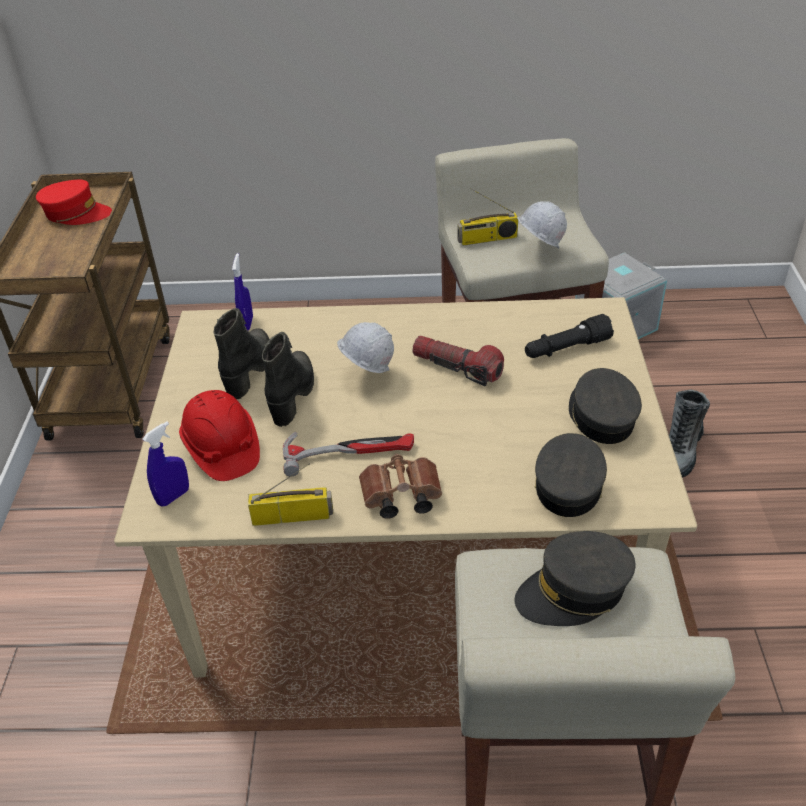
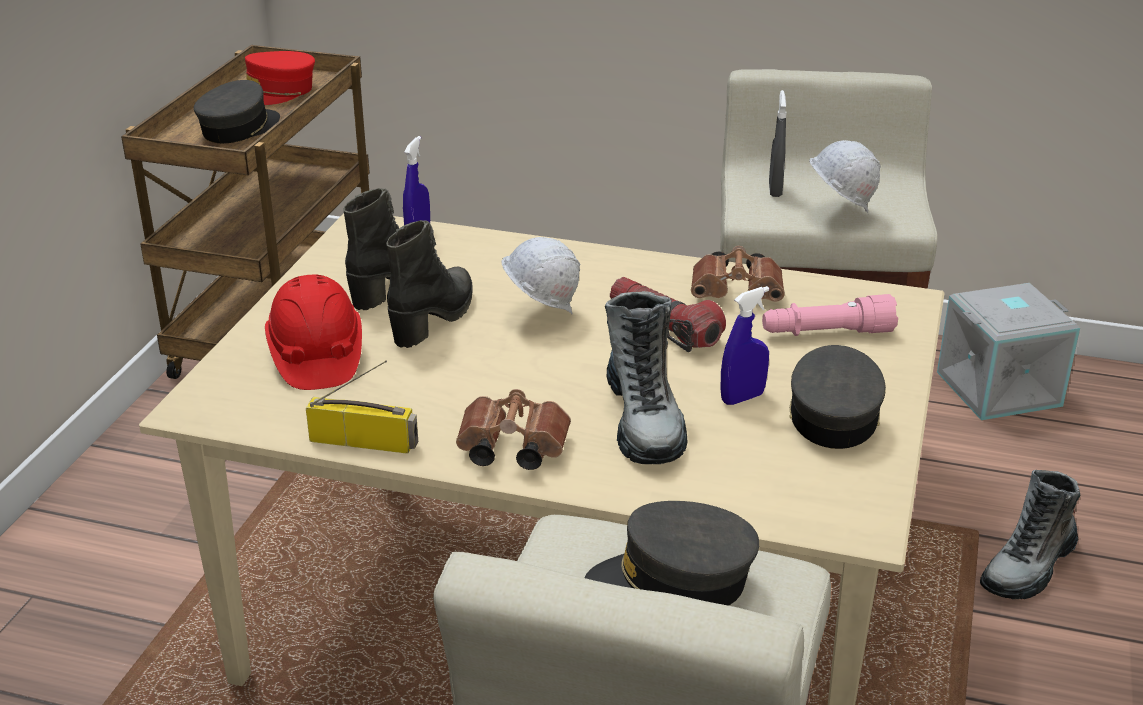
camera: 15 degrees right, 10 degrees down
red cap [36,180,112,225] -> red cap turned 120 degrees clockwise [245,51,315,105]
blue spray bottle [143,422,189,507] -> blue spray bottle moved to [721,286,769,405]
hammer [283,432,414,476] -> none
radio [457,188,518,246] -> grey spray bottle [769,90,787,197]
black flashlight [525,314,614,358] -> pink flashlight [762,294,898,336]
grey cap [534,433,607,517] -> grey cap moved to [194,80,280,143]
none -> boot [605,291,687,464]
none -> brown binoculars [691,246,785,302]

